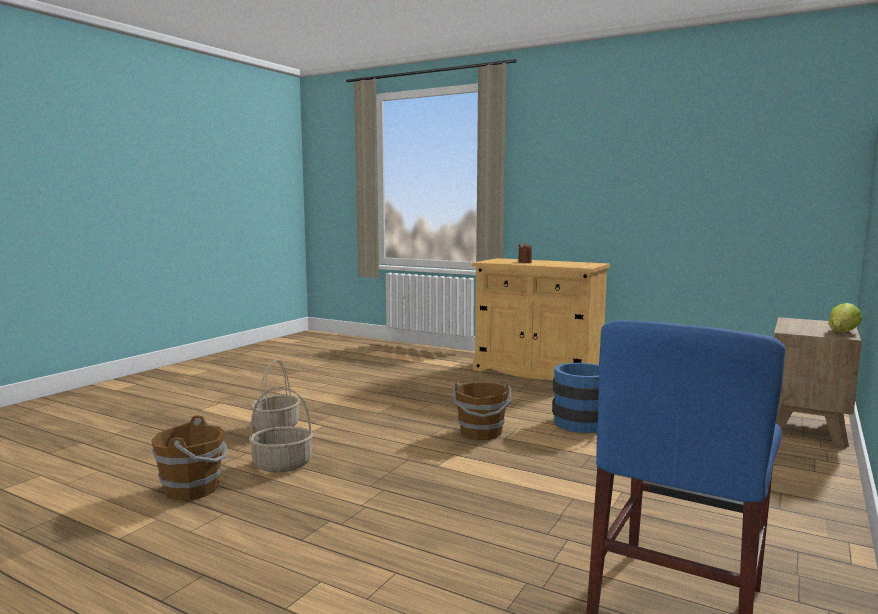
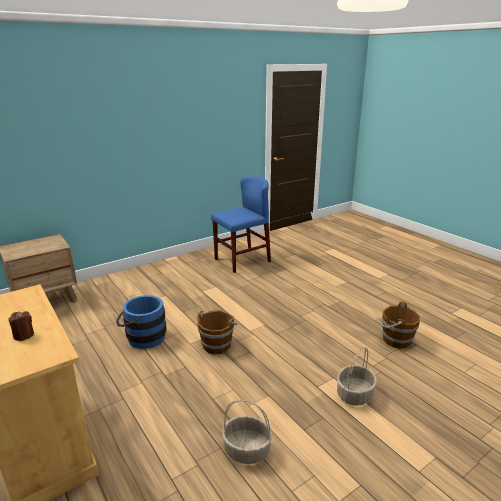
camera: 155 degrees left, 15 degrees up
basket [249,387,313,472] -> basket moved to [222,400,272,464]
lettuce [828,303,862,332] -> none

